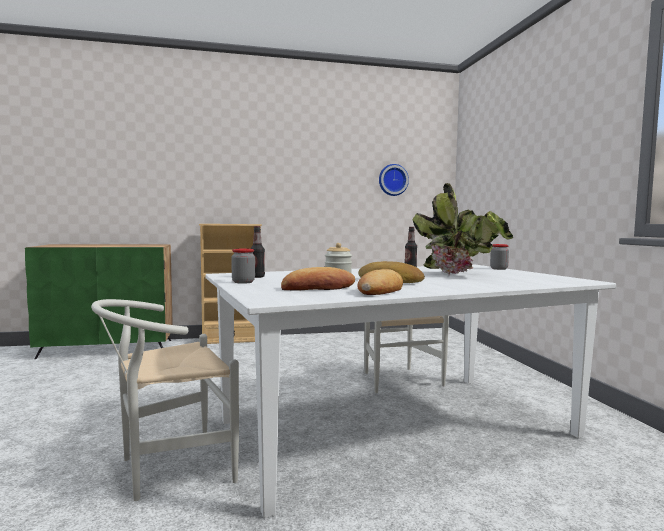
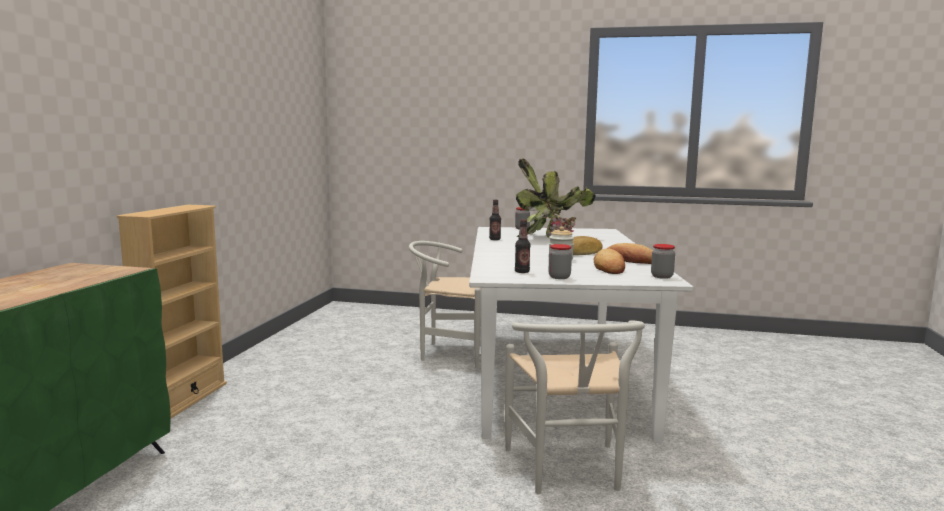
camera: 65 degrees left, 5 degrees up
wall clock [379,164,409,196] -> none
none -> jar [651,244,675,279]

